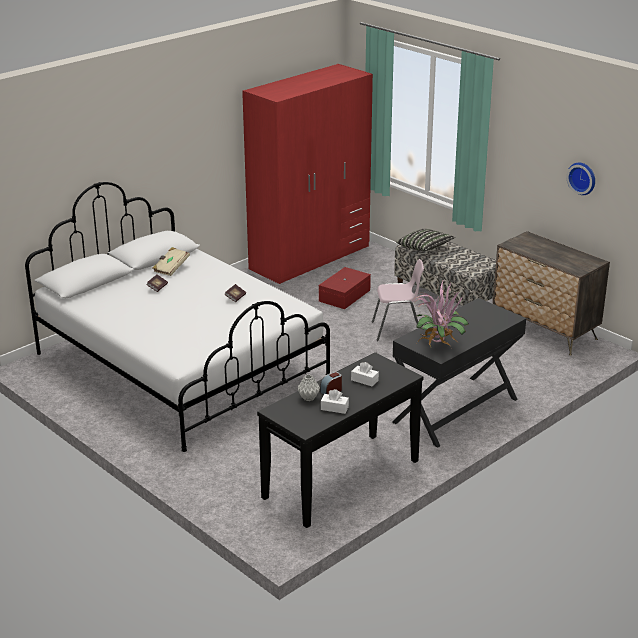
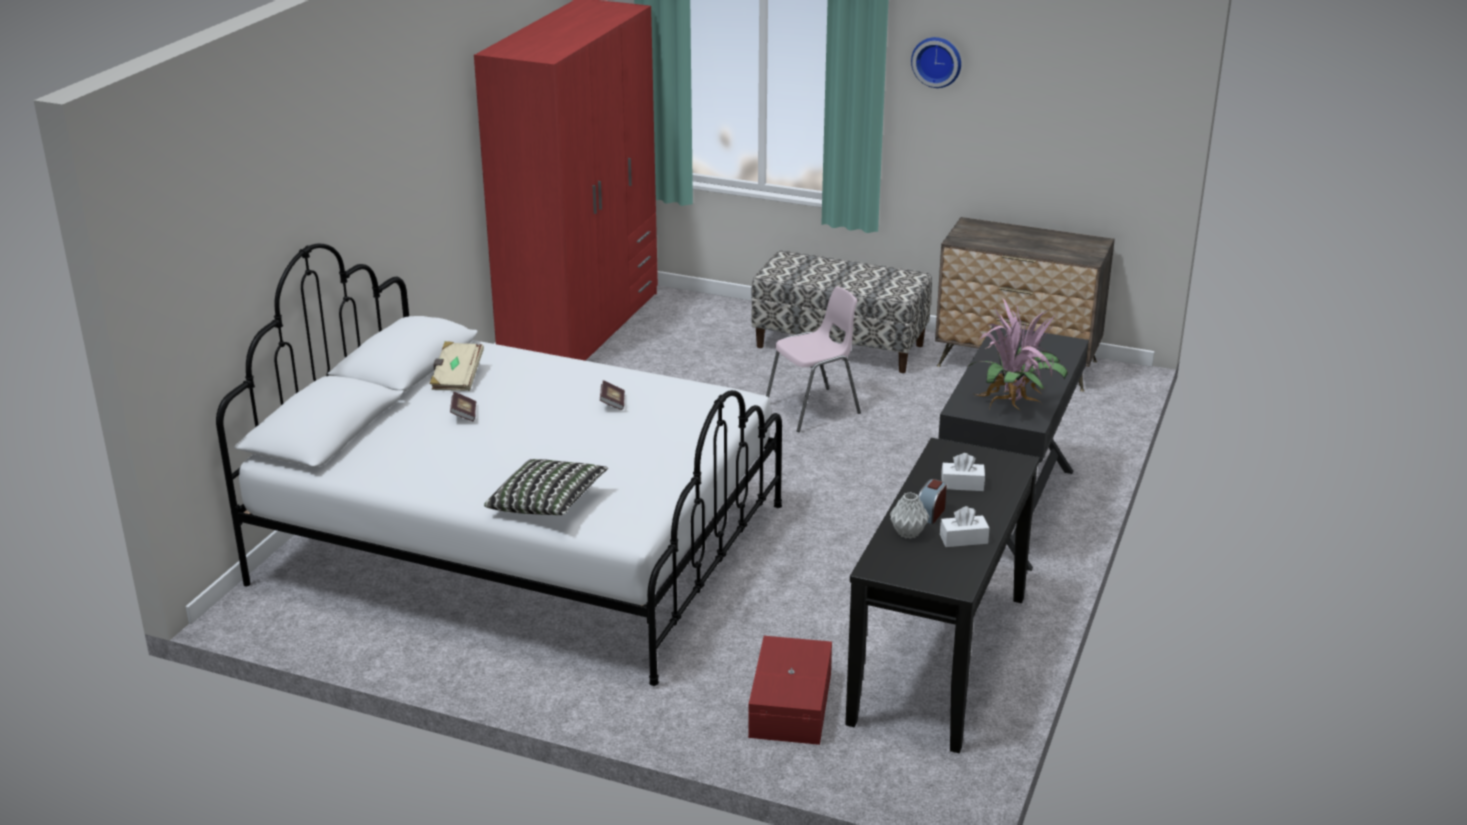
camera: 25 degrees left, 0 degrees up
red storage box [319,267,371,309] -> red storage box moved to [748,636,832,745]
pillow [396,229,455,251] -> pillow moved to [484,459,608,515]
wall clock [566,163,595,195] -> wall clock moved to [911,37,961,88]

